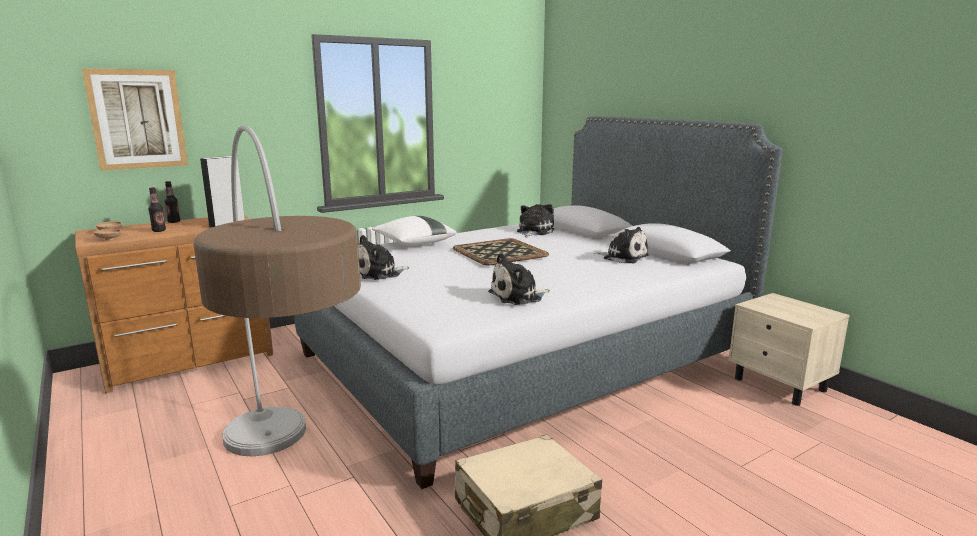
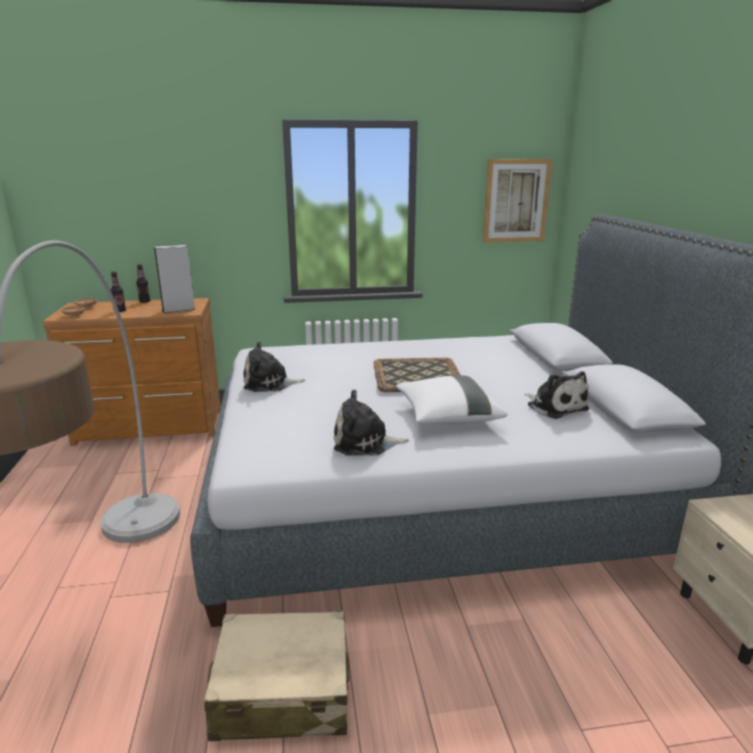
camera: 25 degrees right, 5 degrees up
picture [82,68,188,171] -> picture moved to [483,159,553,243]
white pillow [372,216,457,245] -> white pillow moved to [396,375,508,424]
plush toy [517,204,554,238] -> none

